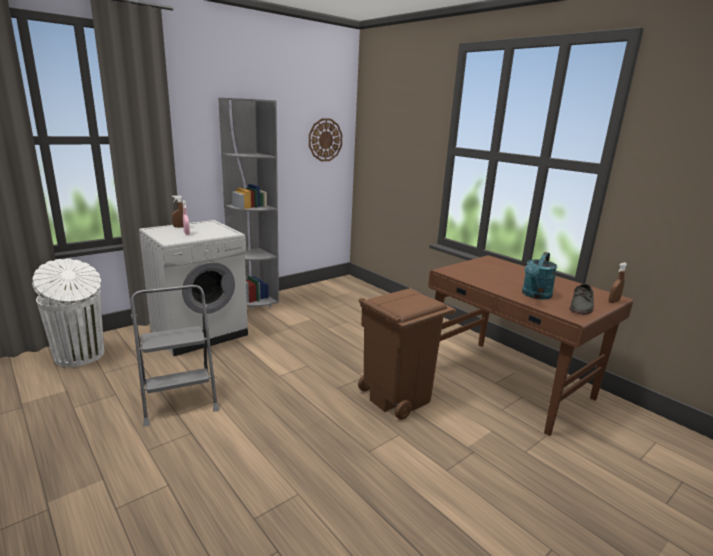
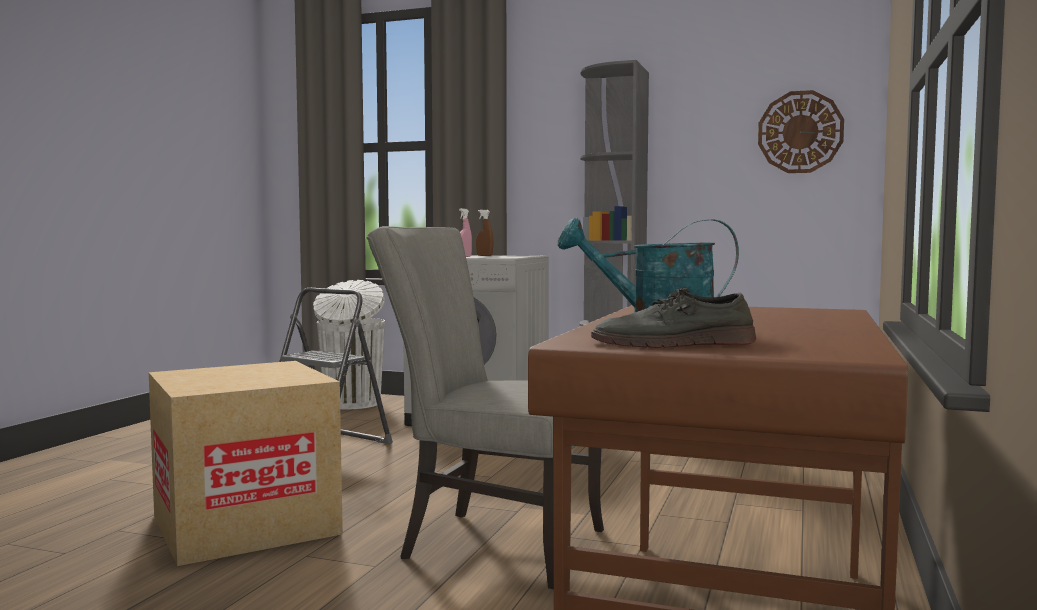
camera: 60 degrees right, 15 degrees down
brown trash can [358,288,456,420] -> grey chair [367,226,604,589]
brown spray bottle [609,262,627,303] -> none
none -> cardboard box [149,361,343,566]

